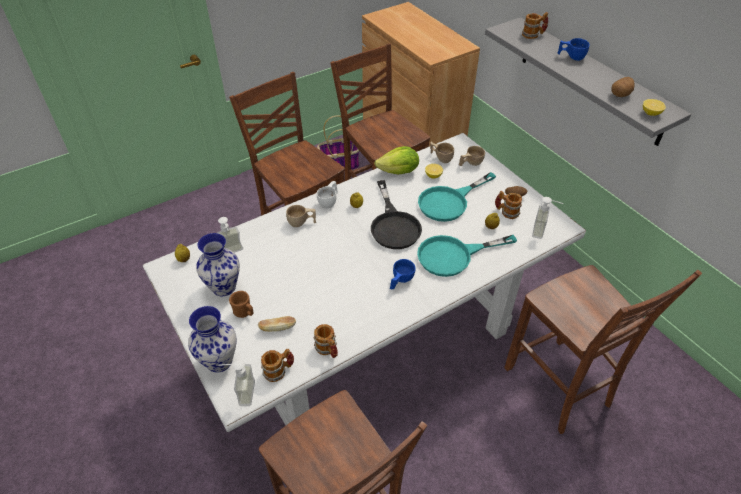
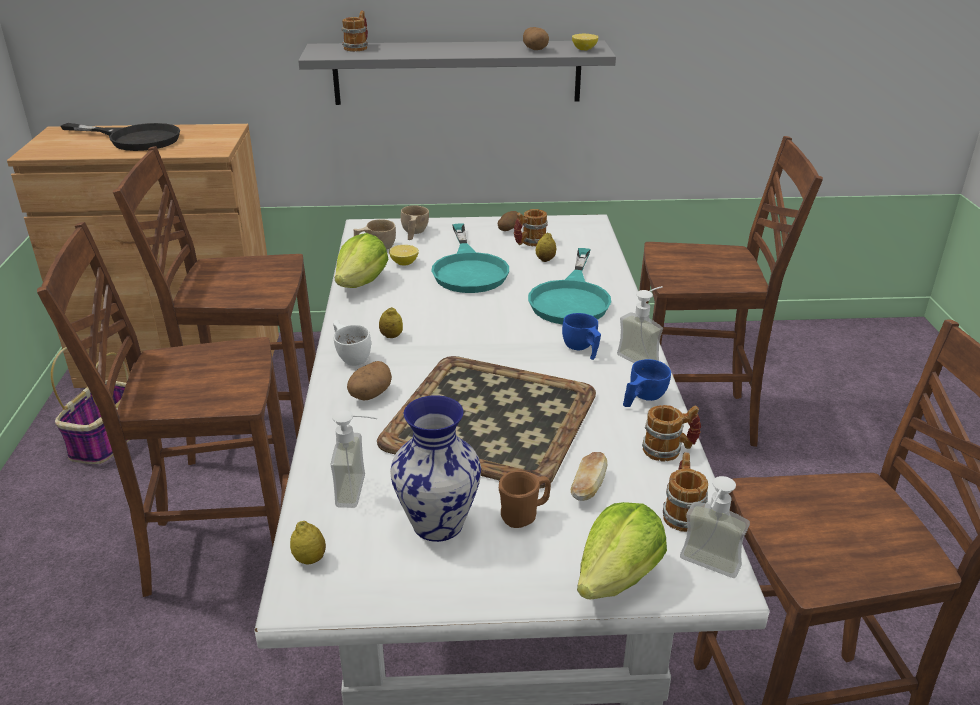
camera: 60 degrees left, 15 degrees down
vase [188,306,237,373] -> lettuce [577,502,667,599]
beige cup [286,205,316,227] -> potato [347,361,392,400]
black frying pan [371,180,422,249] -> black frying pan moved to [61,123,180,151]
soap dispenser [532,197,563,239] -> soap dispenser moved to [617,286,663,363]
blue cup [558,38,589,61] -> blue cup moved to [623,359,671,407]
none -> tray [377,356,596,489]

